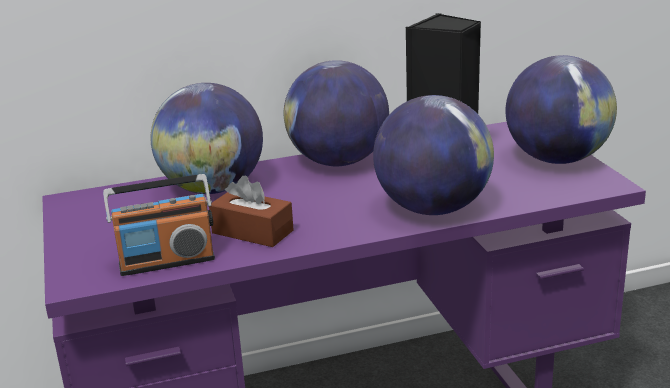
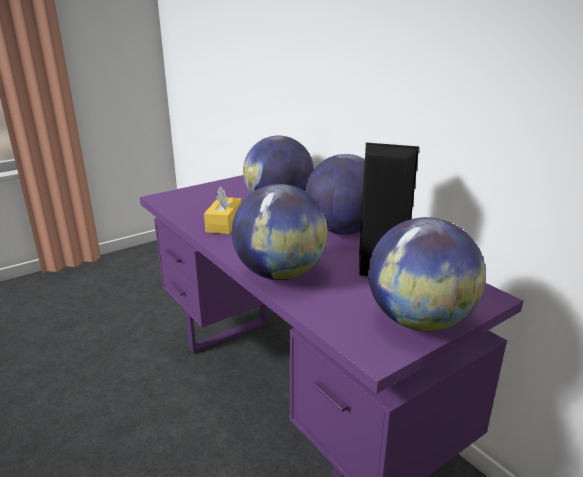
camera: 70 degrees right, 0 degrees up
radio [103,174,215,276] -> none
brown tissue box [209,175,294,247] -> yellow tissue box [204,186,242,234]

